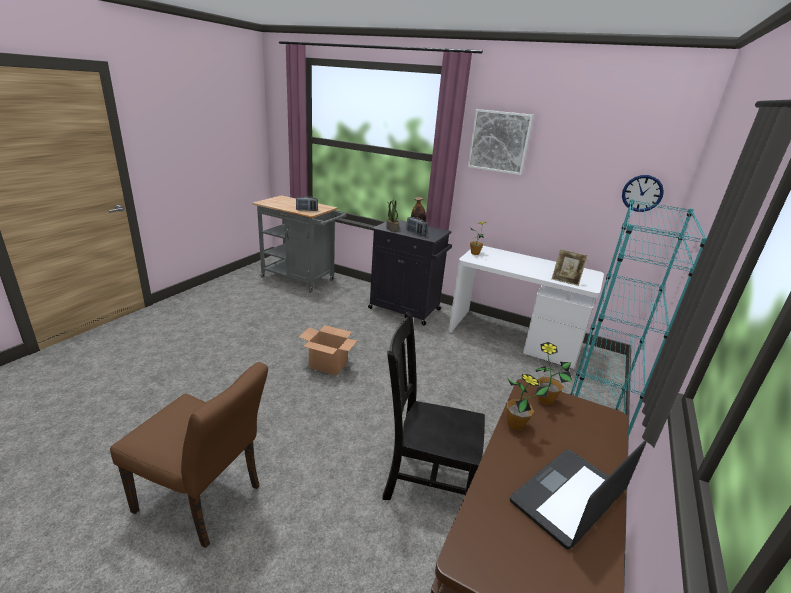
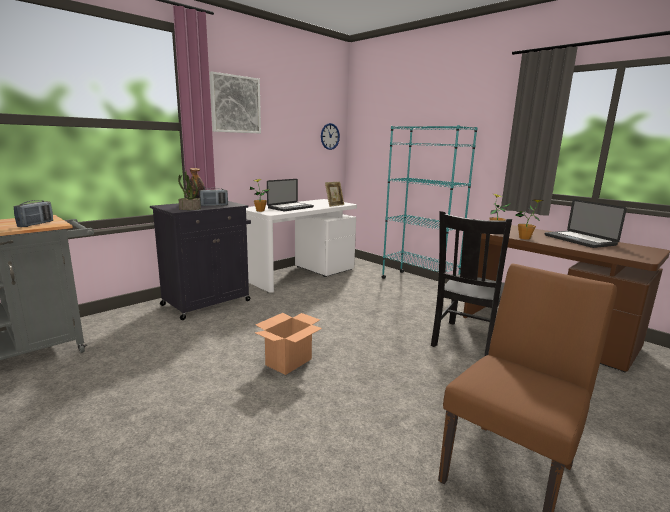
camera: 70 degrees left, 10 degrees down
none -> laptop [267,179,314,211]

